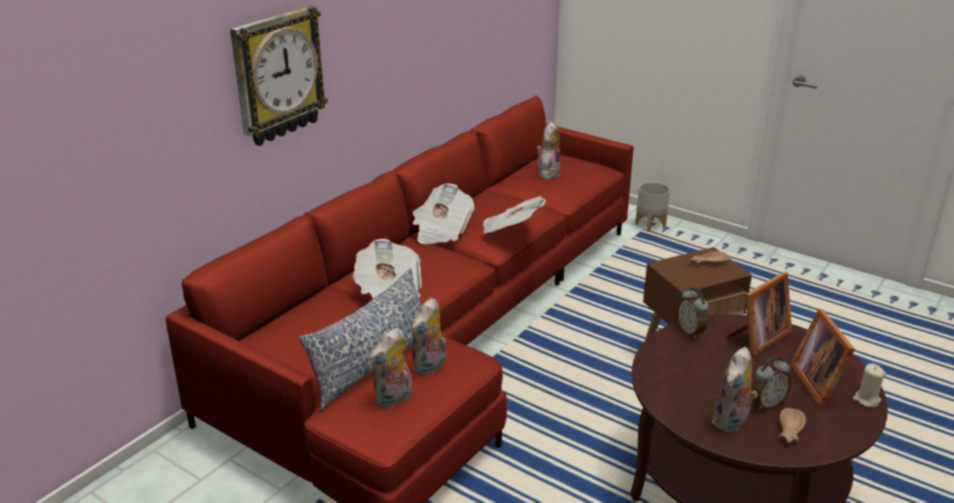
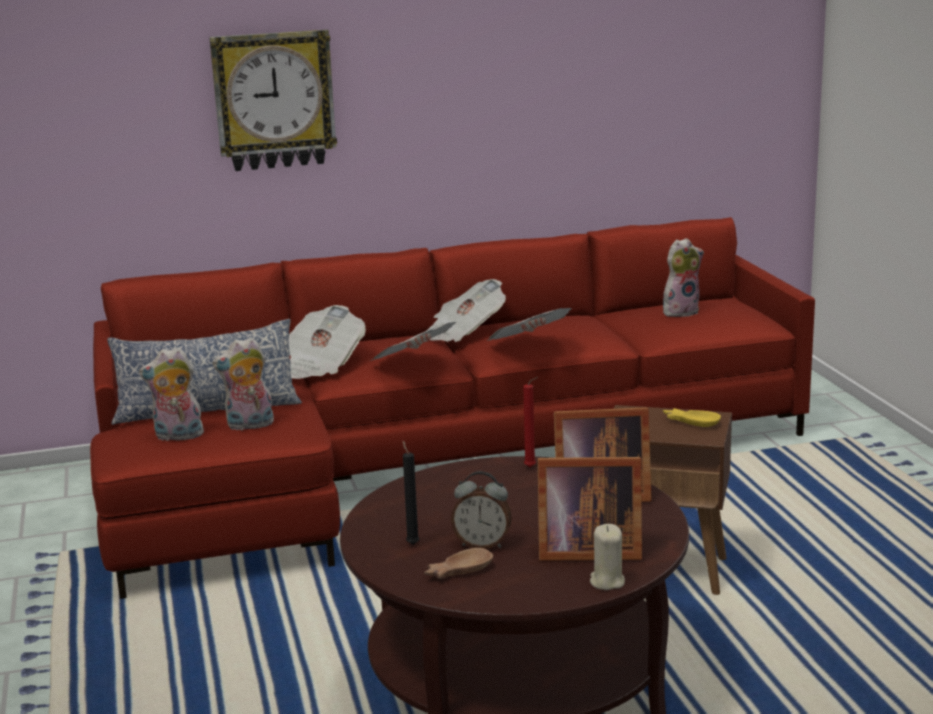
camera: 40 degrees right, 10 degrees down
grey planter [635,182,670,232] -> none
alarm clock [676,288,709,339] -> red candle [523,377,538,467]
brown bowl [689,252,729,265] -> yellow bowl [663,408,721,427]
plush toy [712,347,758,433] -> black candle [402,441,420,545]
picture frame [791,309,855,407] -> picture frame turned 120 degrees counterclockwise [538,457,642,560]
none -> newspaper [372,322,457,360]

